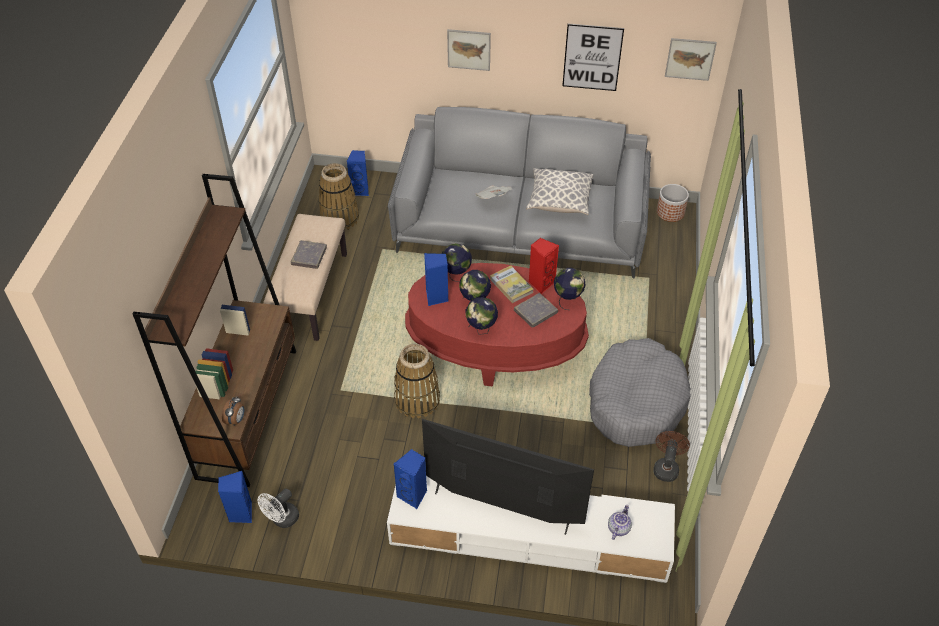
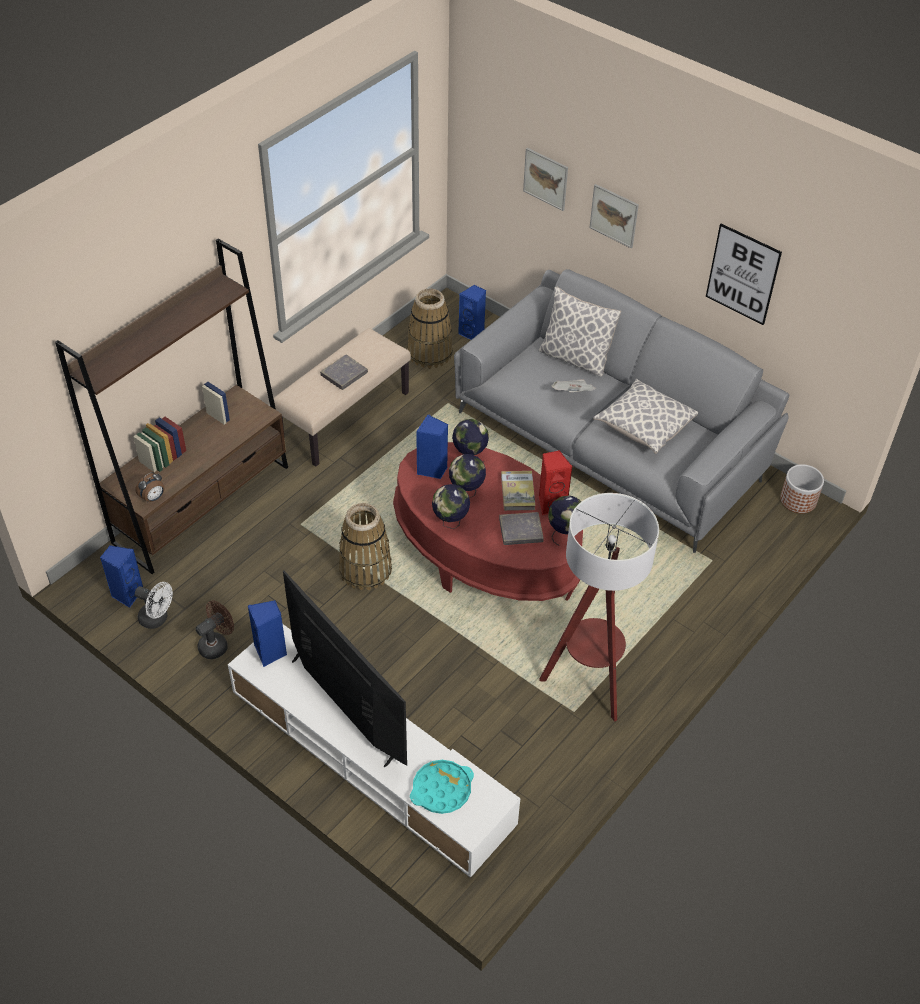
camera: 30 degrees right, 0 degrees up
white fan [258,488,299,528] -> white fan turned 135 degrees counterclockwise [135,582,173,629]
grey dog bed [589,338,691,447] -> floor lamp [539,493,659,722]
teapot [608,505,632,540] -> turquoise tray [410,760,474,814]
brown fan [653,431,690,482] -> brown fan moved to [196,601,234,659]
picture [665,38,717,81] -> picture moved to [523,148,568,211]
none -> pillow [539,287,621,377]

